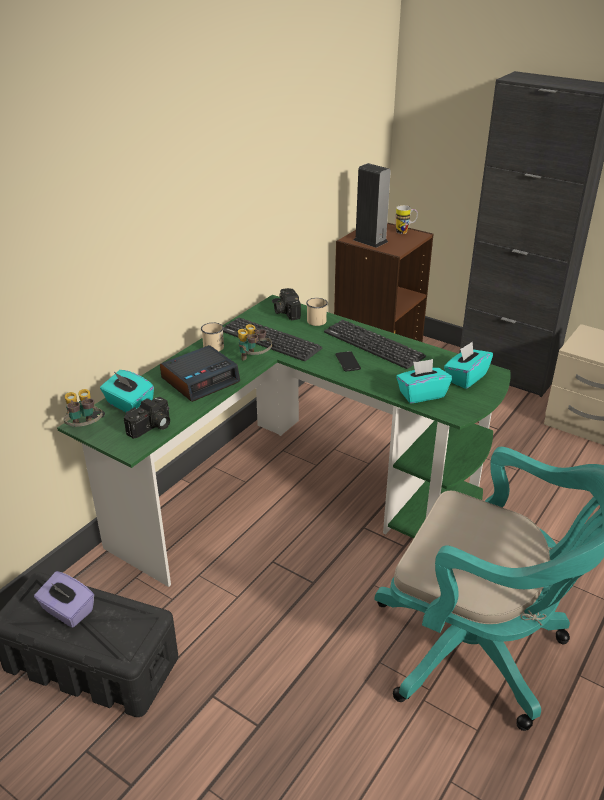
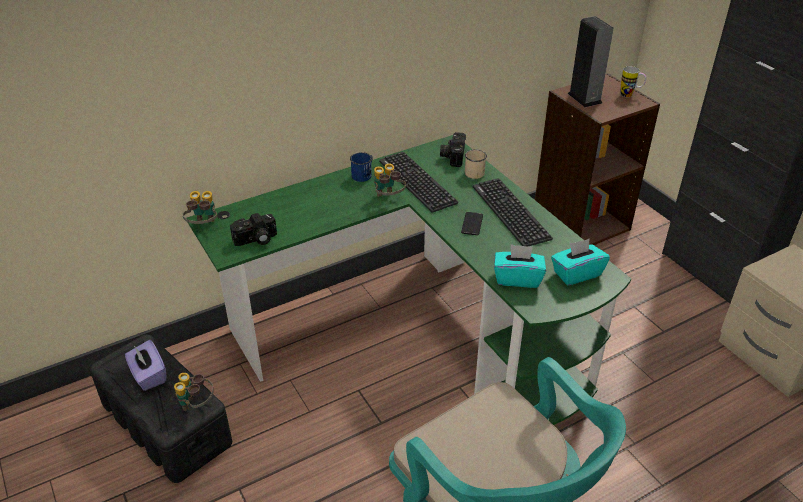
camera: 25 degrees right, 5 degrees up
turquoise tissue box [100,370,154,412] -> none
alarm clock [160,345,240,402] -> none
beige mug [201,322,224,351] -> blue mug [350,152,372,182]
none -> binoculars [174,373,214,411]

